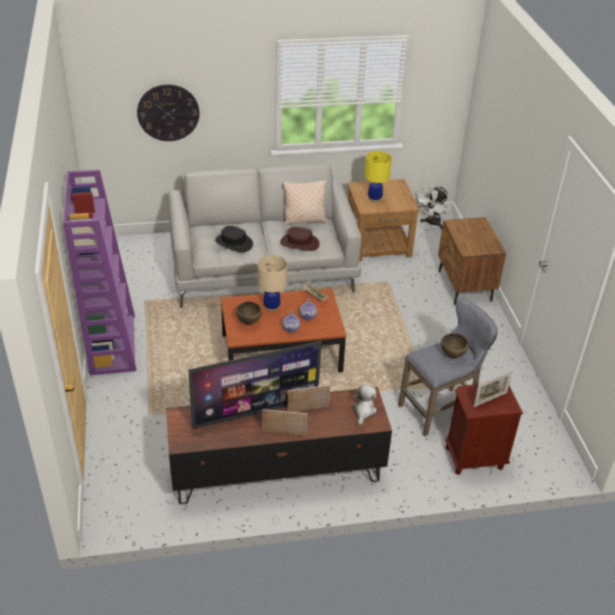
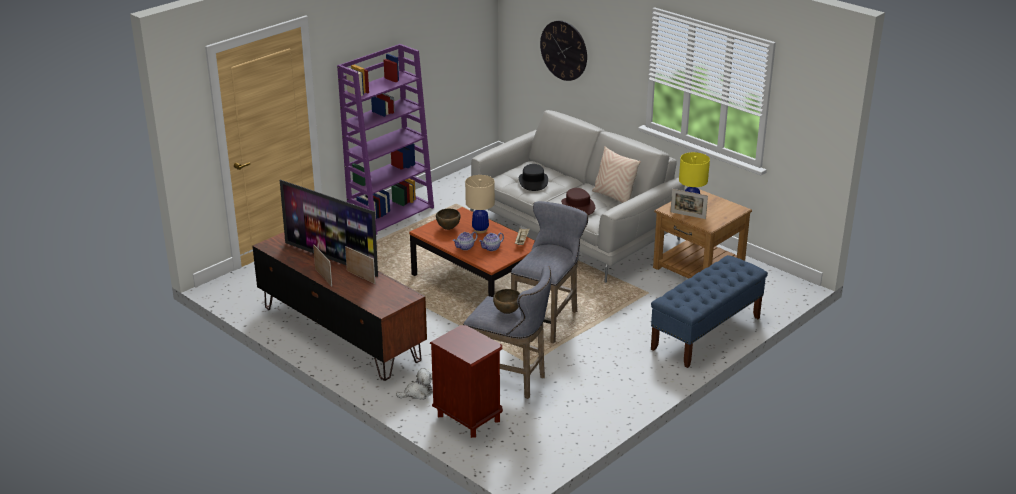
camera: 55 degrees right, 10 degrees down
plush toy [352,385,377,426] -> plush toy moved to [396,368,432,400]
white fan [416,186,451,229] -> none
brown nightstand [438,217,506,305] -> blue bench [651,255,768,368]
picture frame [474,371,512,407] -> picture frame moved to [671,189,708,219]
none -> grey stool [511,201,588,343]

